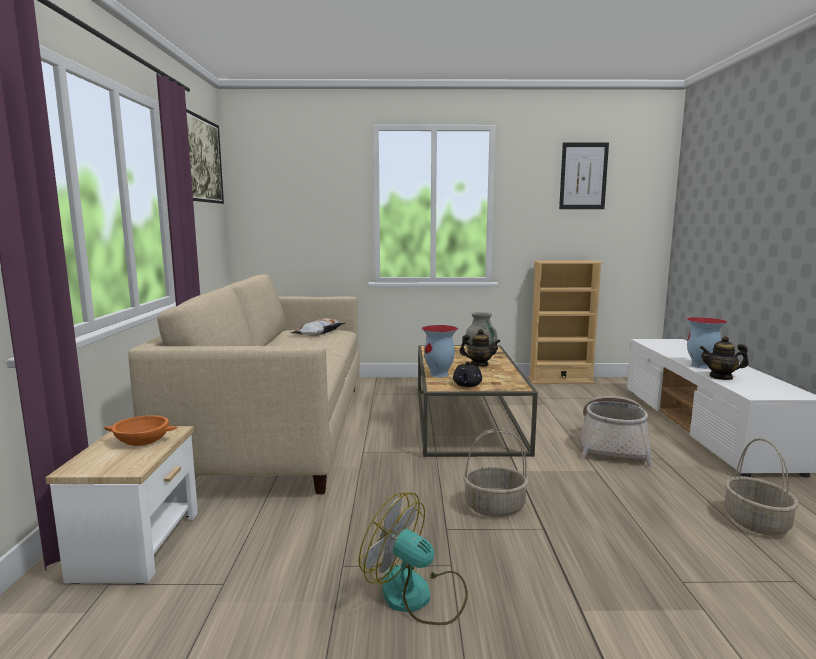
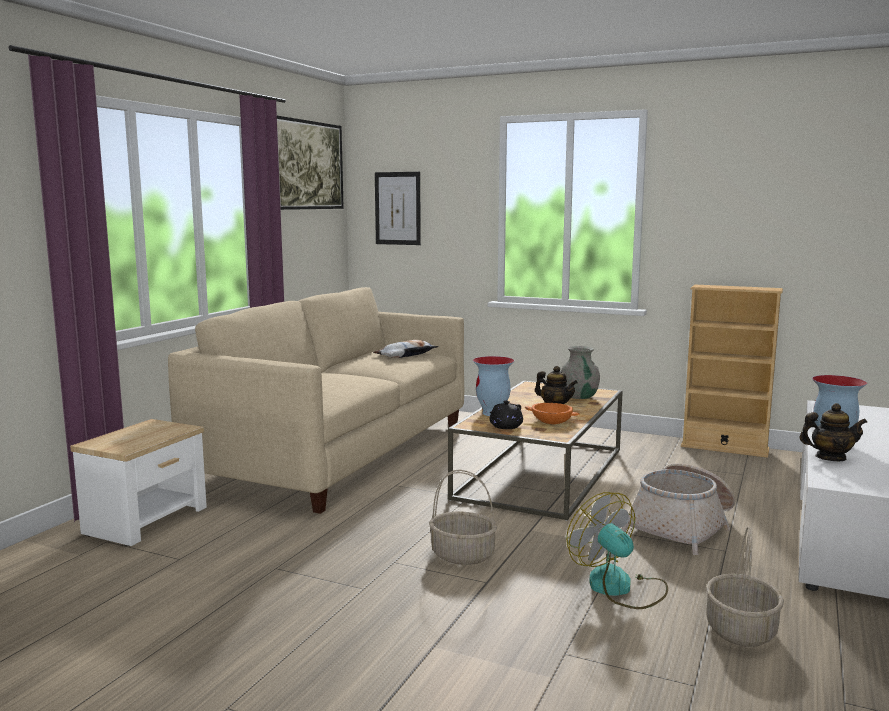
camera: 25 degrees right, 0 degrees up
orange bowl [104,415,178,446] -> orange bowl moved to [525,403,580,424]
fan [359,492,468,625] -> fan moved to [566,492,668,609]
picture [559,142,609,209] -> picture moved to [375,172,421,245]
teapot [700,336,749,380] -> teapot turned 150 degrees clockwise [799,403,867,461]

